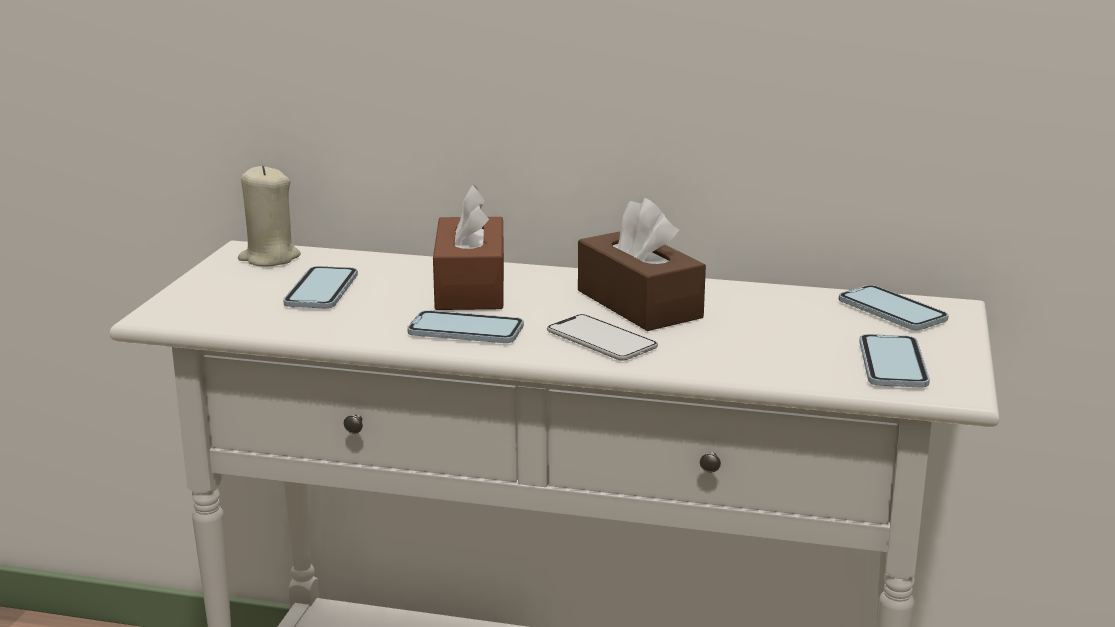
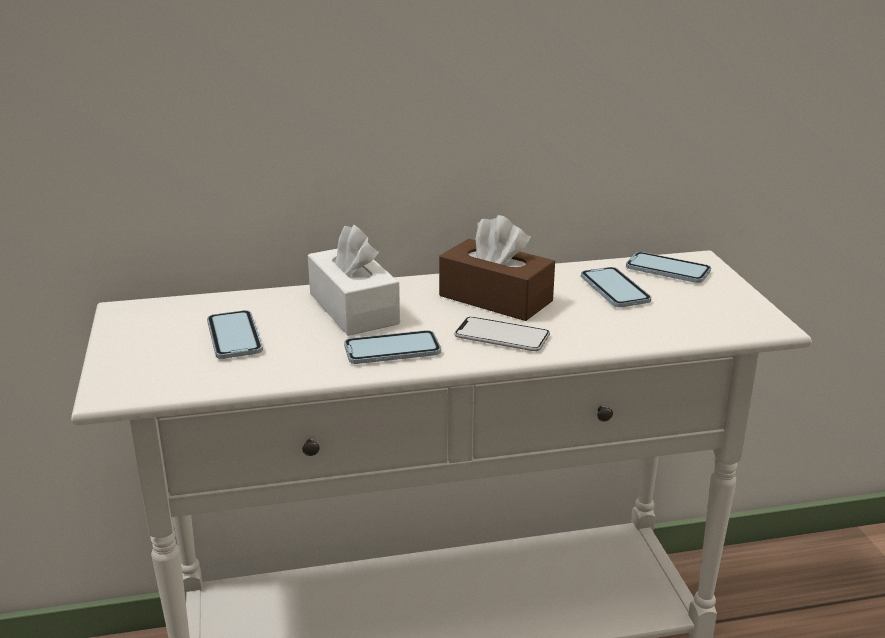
camera: 25 degrees left, 5 degrees up
beige candle [238,166,301,267] -> none
brown tissue box [433,185,504,310] -> white tissue box [308,224,400,336]
phone [859,334,930,388] -> phone moved to [581,267,651,307]

